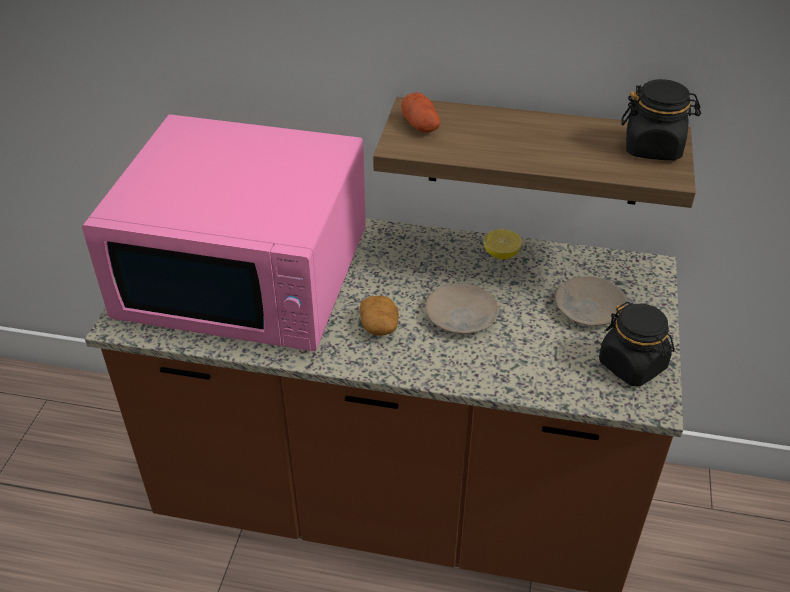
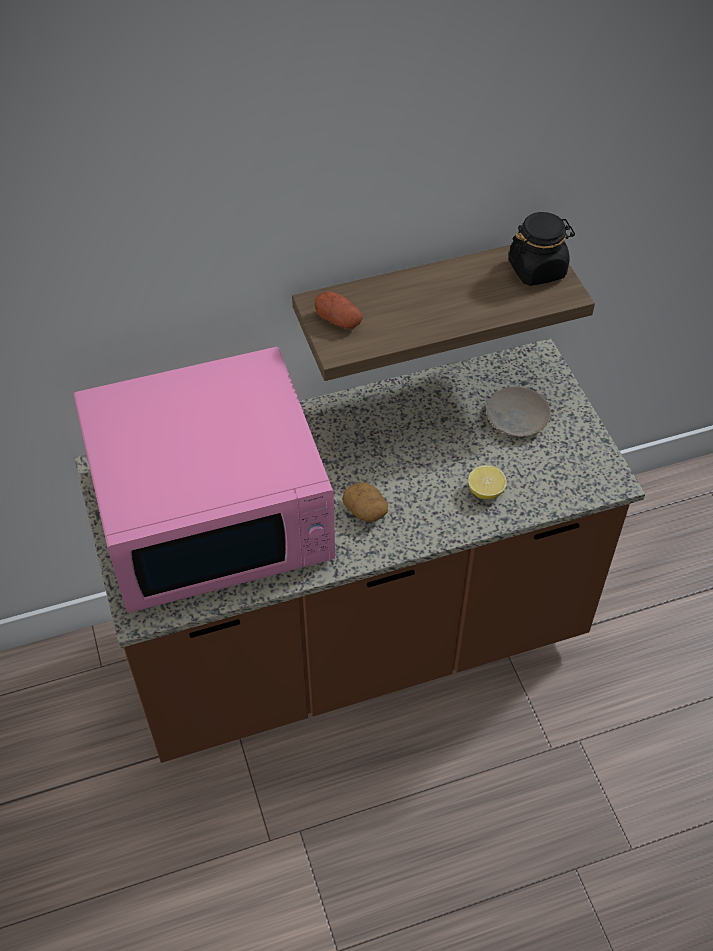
camera: 30 degrees left, 10 degrees up
beige plate [426,283,498,334] -> none
lemon [484,229,522,260] -> lemon moved to [468,465,507,499]
black jar [599,302,675,387] -> none

